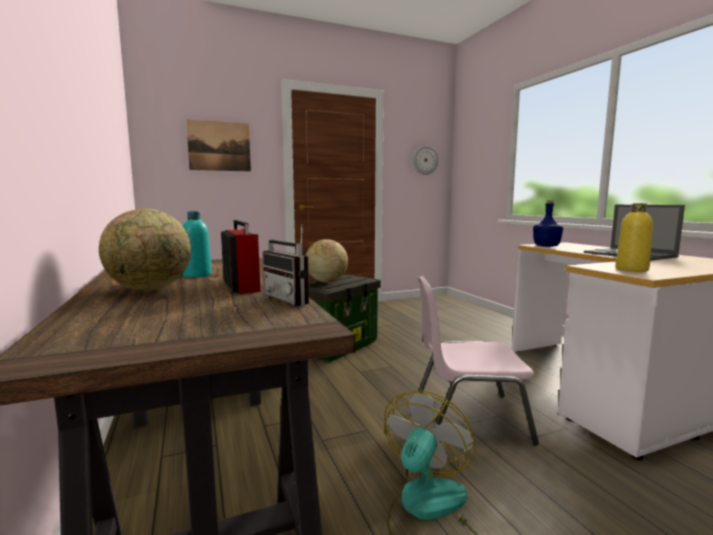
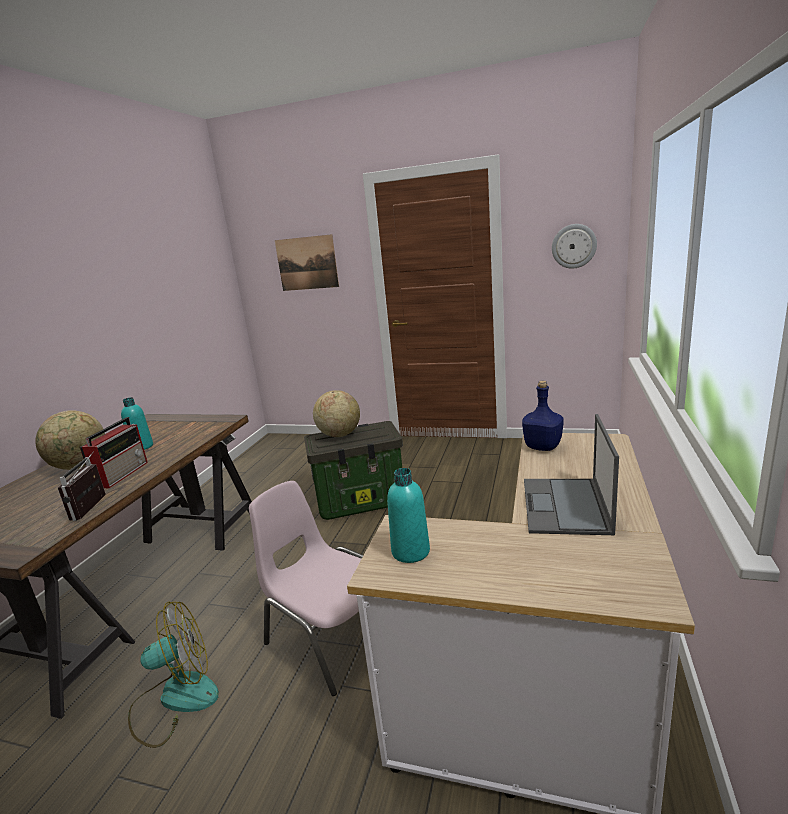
camera: 40 degrees right, 10 degrees up
yellow bottle [615,203,653,272] -> turquoise bottle [387,468,430,563]

